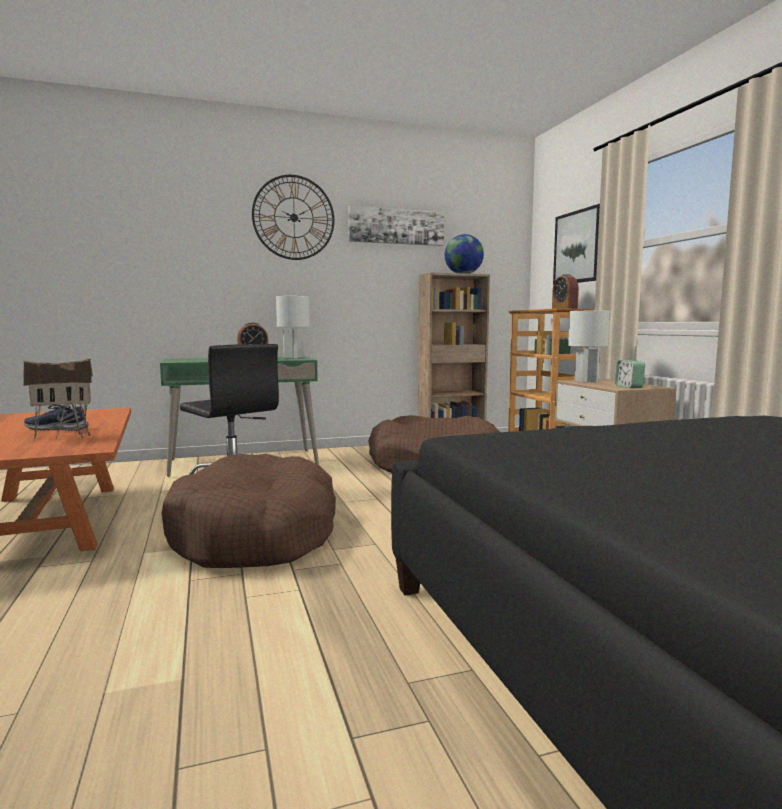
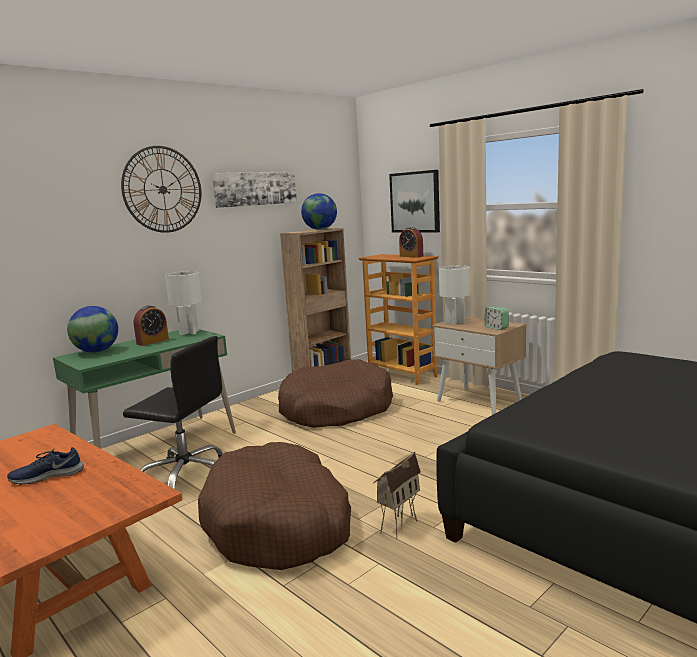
camera: 25 degrees left, 5 degrees up
toy house [23,359,93,442] -> toy house moved to [374,452,421,539]
none -> globe [67,306,118,353]

